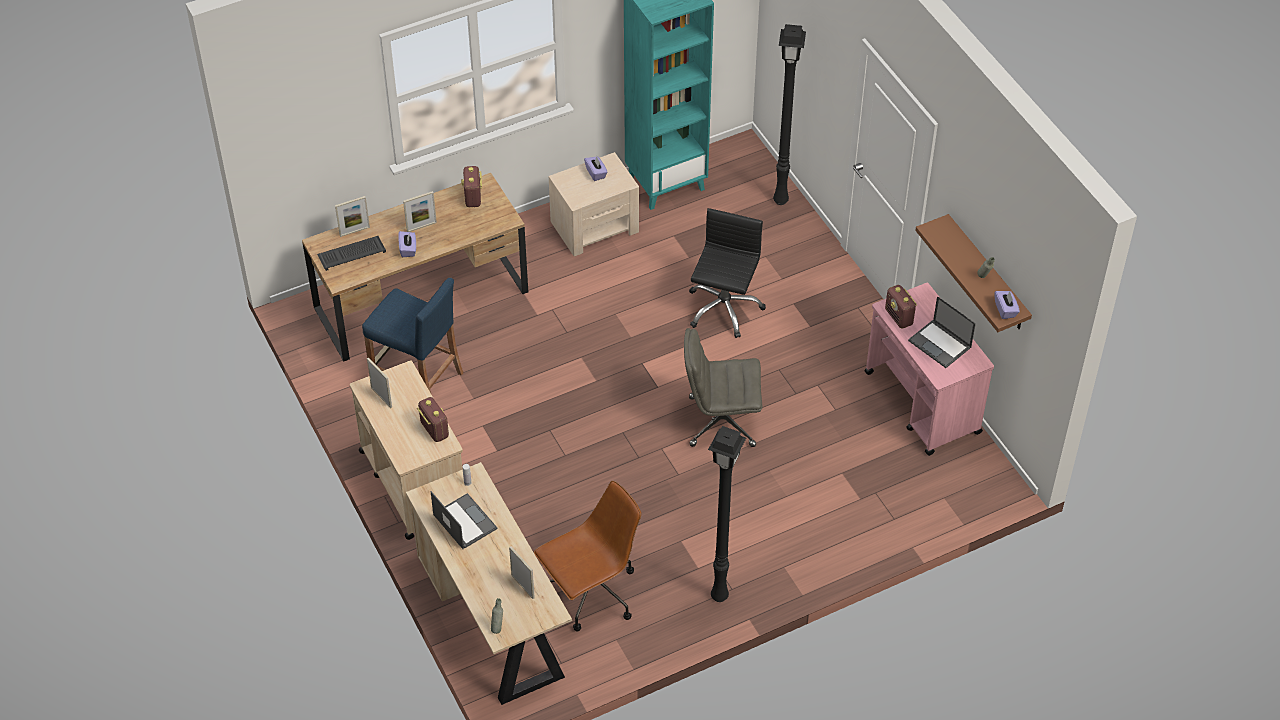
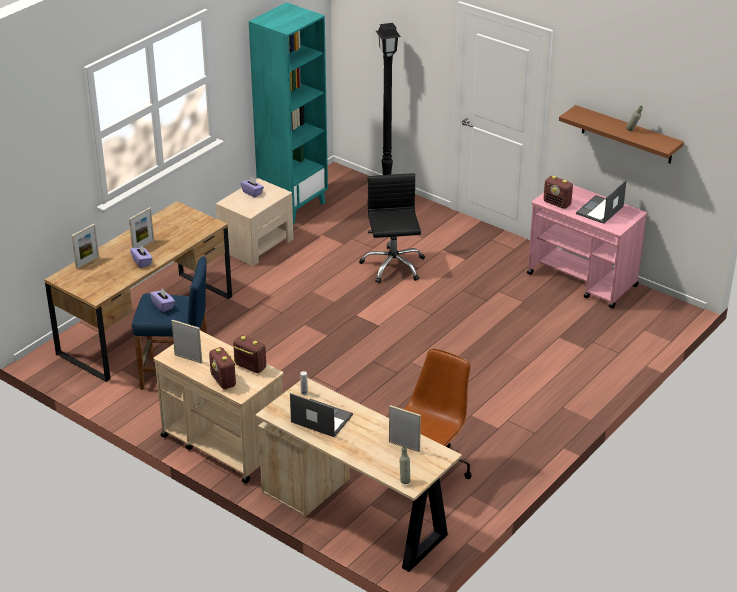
camera: 25 degrees left, 15 degrees down
keyboard [317,236,386,271] -> none
radio [461,166,482,207] -> radio moved to [209,347,237,389]
grey office chair [684,328,762,447] -> none
black floor lamp [708,426,746,602] -> none
laptop [908,296,976,368] -> laptop turned 105 degrees clockwise [576,181,626,224]
purple tissue box [995,291,1020,319] -> purple tissue box moved to [150,288,175,312]

